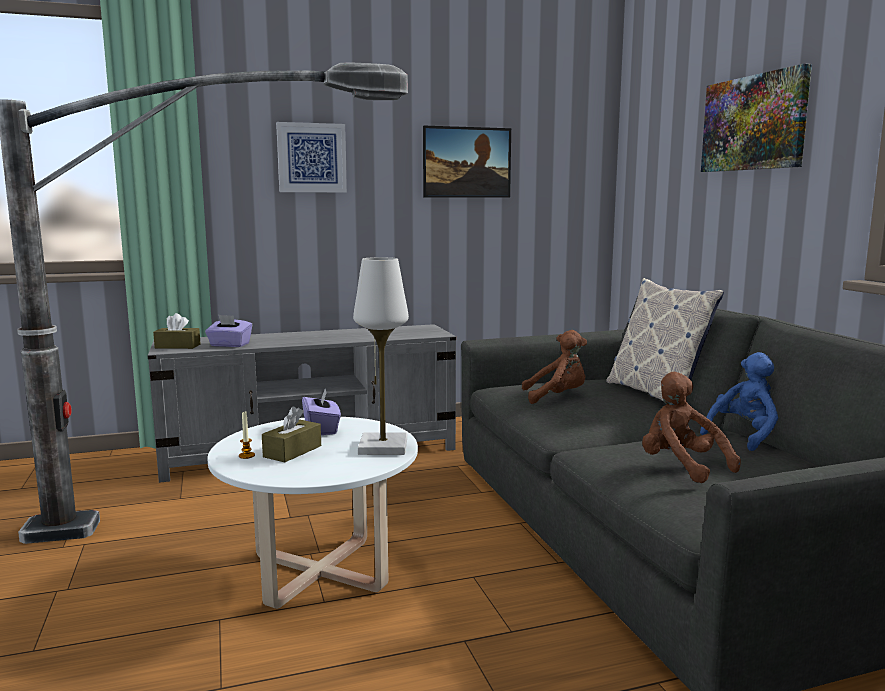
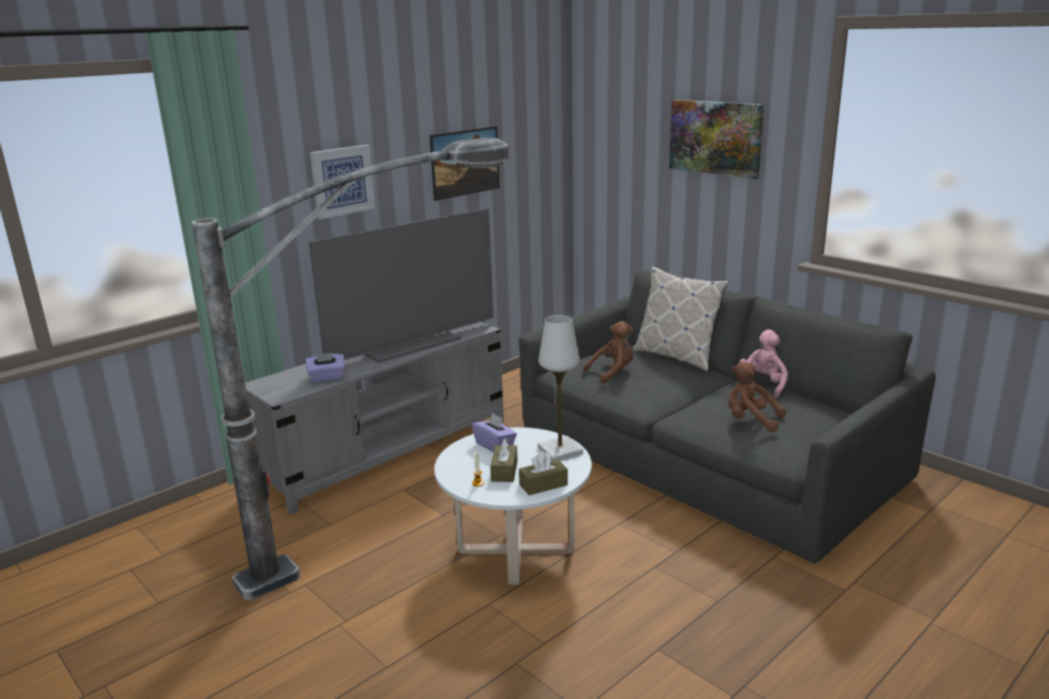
camera: 25 degrees left, 10 degrees up
brown tissue box [153,313,200,349] -> brown tissue box moved to [519,451,568,495]
blue plush toy [700,352,778,451] -> pink plush toy [739,329,788,398]
none -> television [309,208,494,363]

